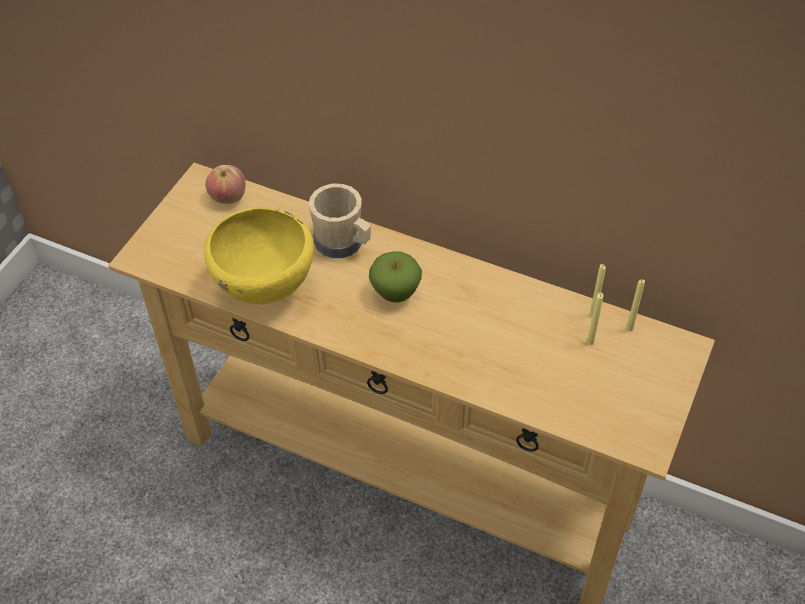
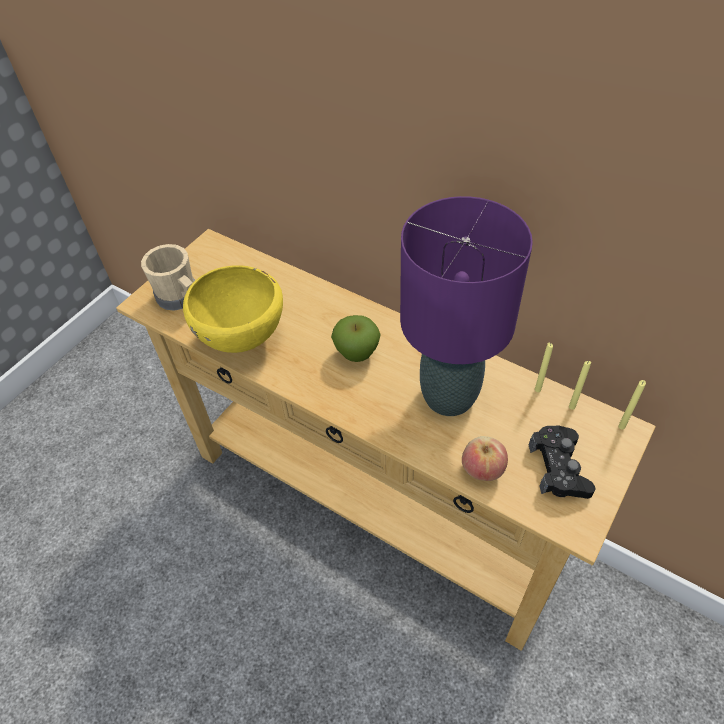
camera: 10 degrees right, 0 degrees up
apple [205,165,246,204] -> apple moved to [462,436,508,481]
beige mug [309,184,371,258] -> beige mug moved to [141,244,195,311]
yellow candle [587,292,603,345] -> yellow candle moved to [618,380,646,430]
none -> purple table lamp [400,196,533,416]
none -> black game controller [529,425,596,499]

